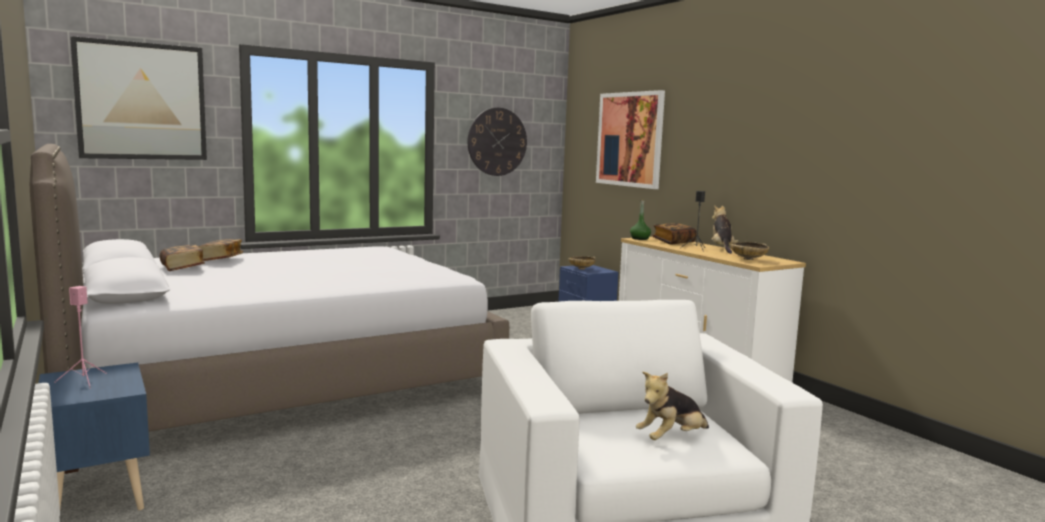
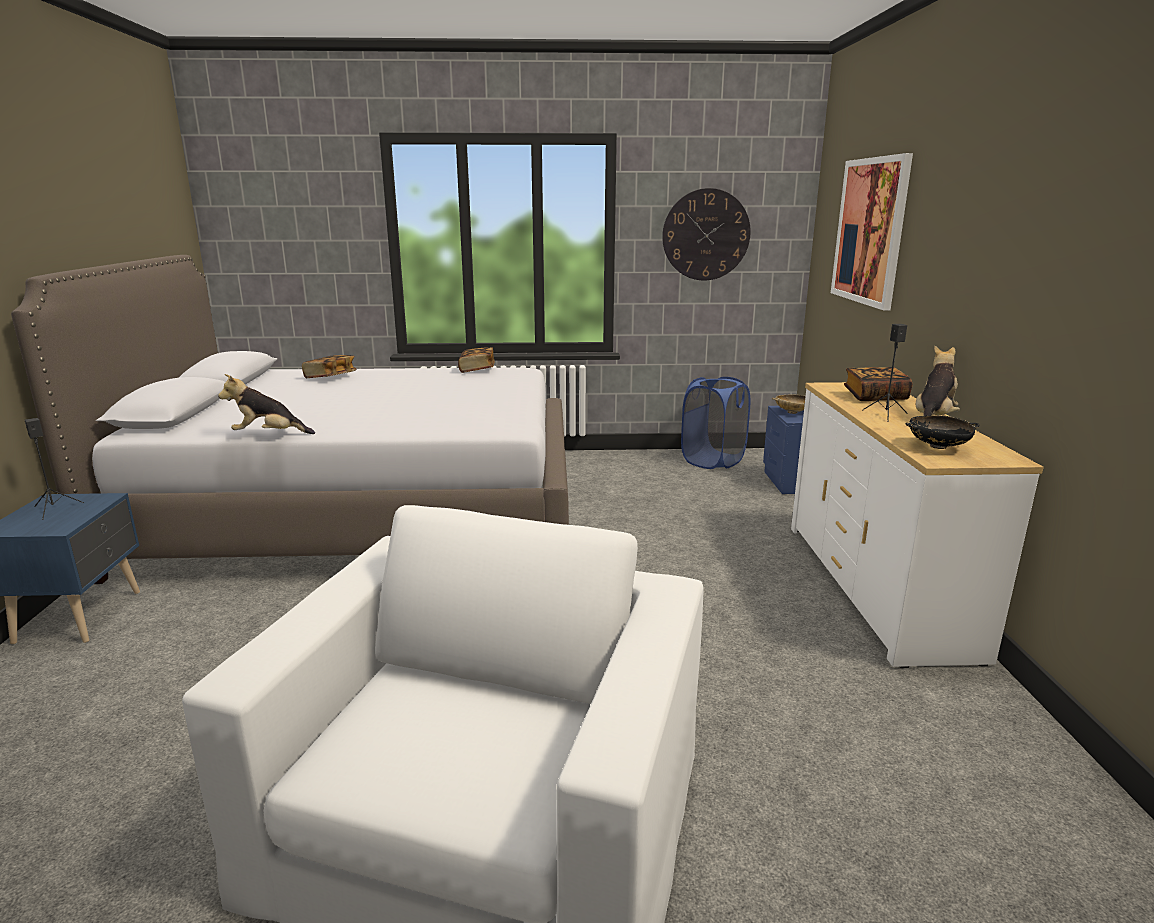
camera: 30 degrees right, 10 degrees up
pink speaker [54,286,107,388] -> black speaker [25,418,84,520]
picture [70,36,207,160] -> none
book [160,244,205,271] -> book moved to [458,347,495,373]
green bottle [630,199,651,240] -> none
plush toy [636,372,709,440] -> plush toy moved to [218,374,315,434]
beige bowl [730,242,769,260] -> black bowl [906,415,980,449]
none -> blue laundry basket [681,377,750,469]

